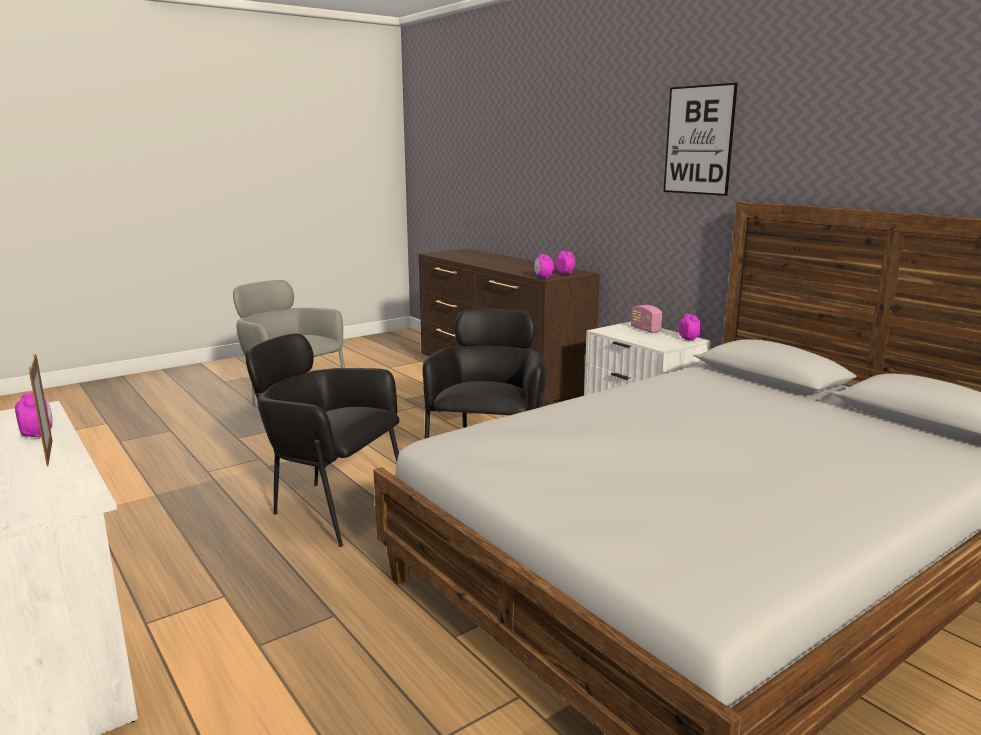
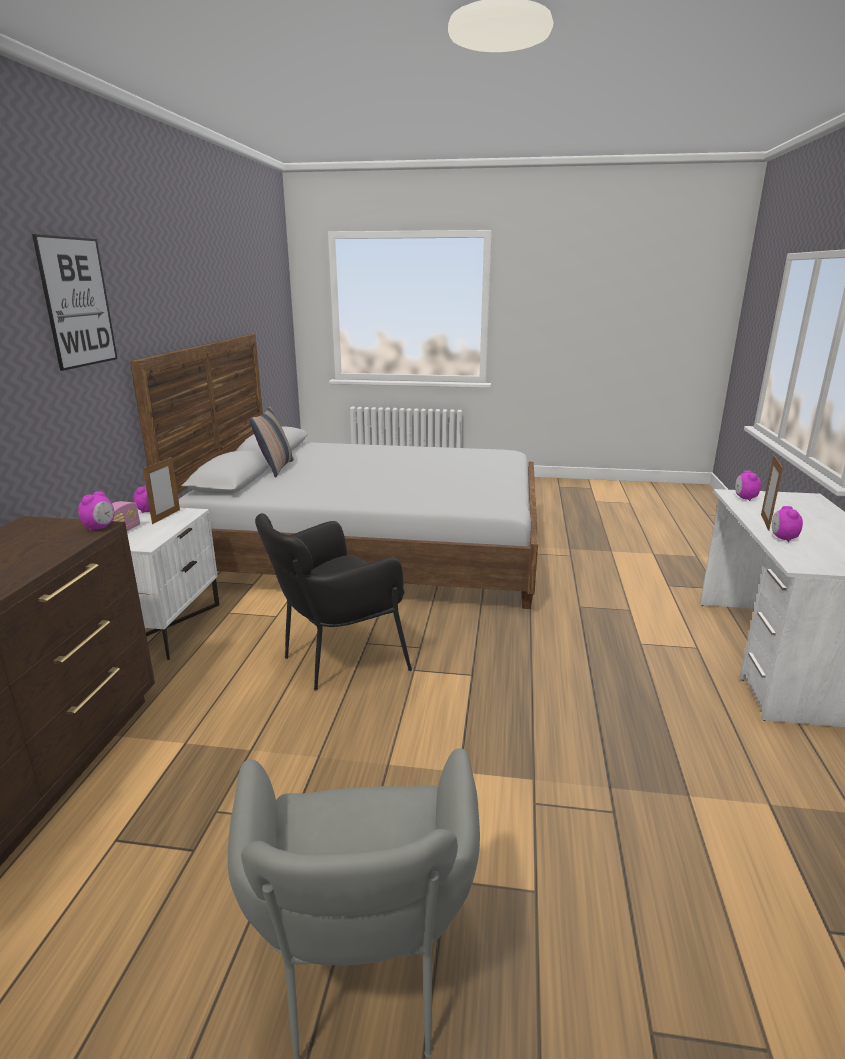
camera: 135 degrees left, 5 degrees up
black armchair [246,334,399,547] -> none
alarm clock [556,251,575,274] -> alarm clock moved to [735,471,761,501]
none -> picture frame [143,457,180,524]
none -> pillow [249,406,294,478]

